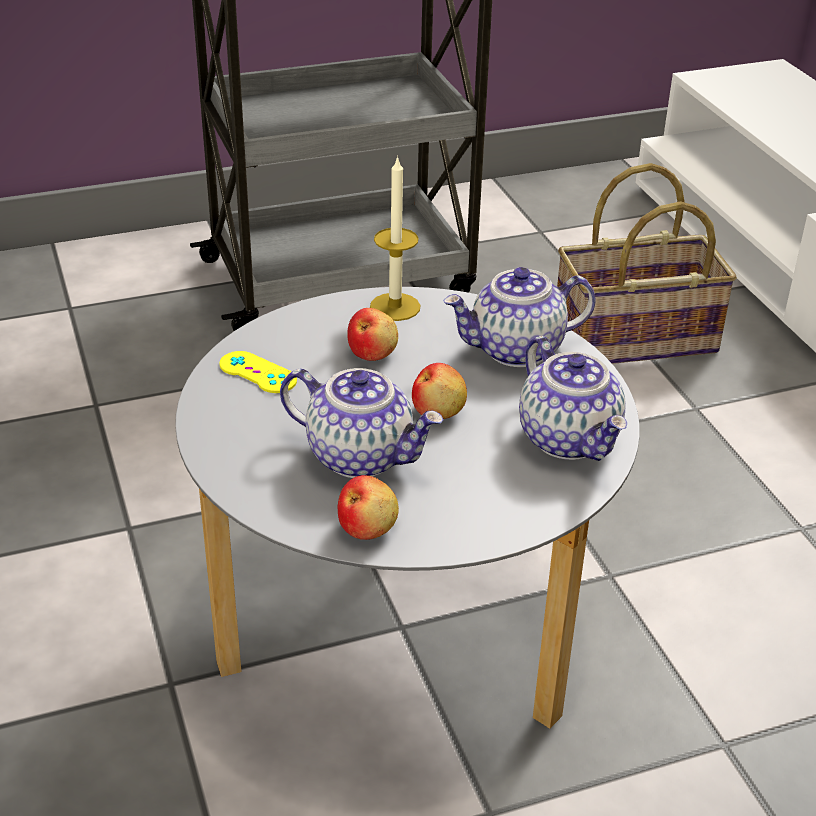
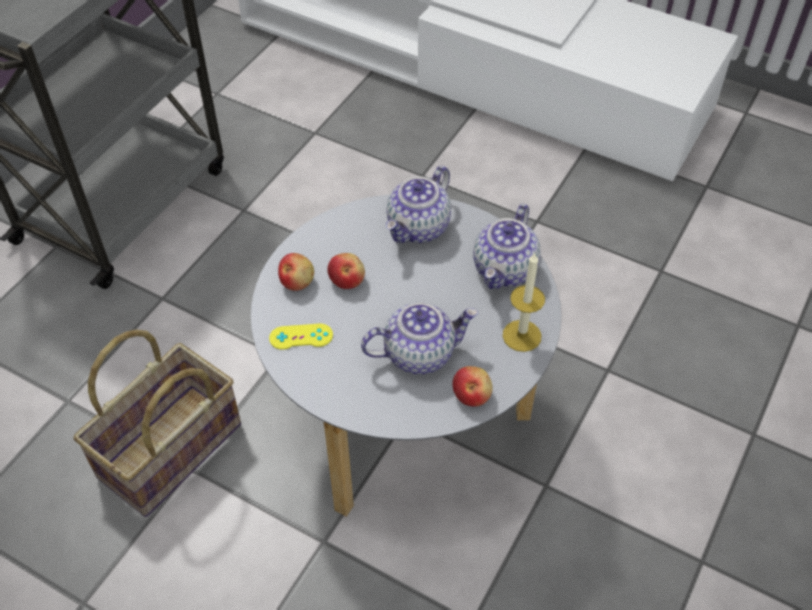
camera: 40 degrees left, 15 degrees up
candle [370,155,421,321] -> candle moved to [503,253,545,352]
apple [412,363,467,419] -> apple moved to [278,253,314,291]
teapot [519,336,627,461] -> teapot turned 90 degrees clockwise [473,204,541,289]
basket [557,163,737,364] -> basket moved to [74,330,241,517]

